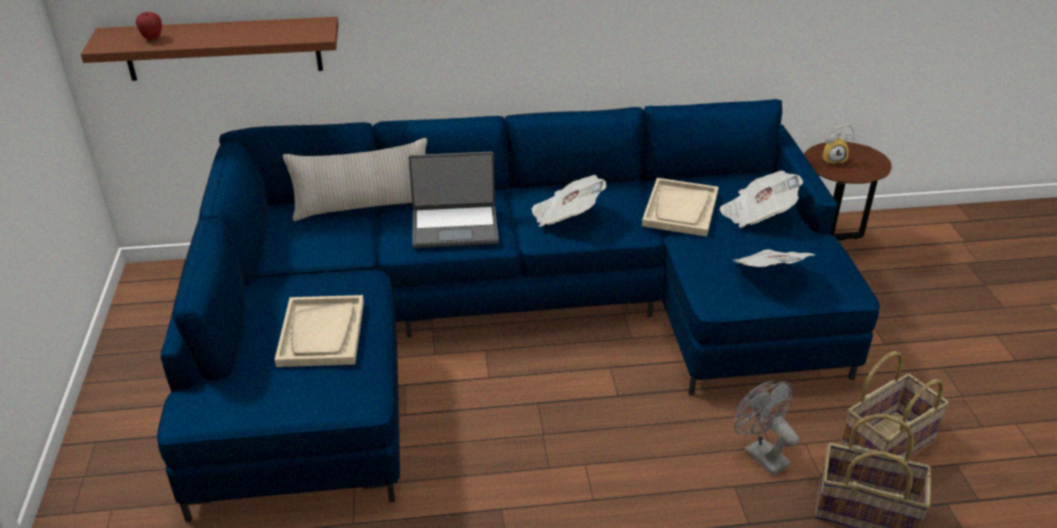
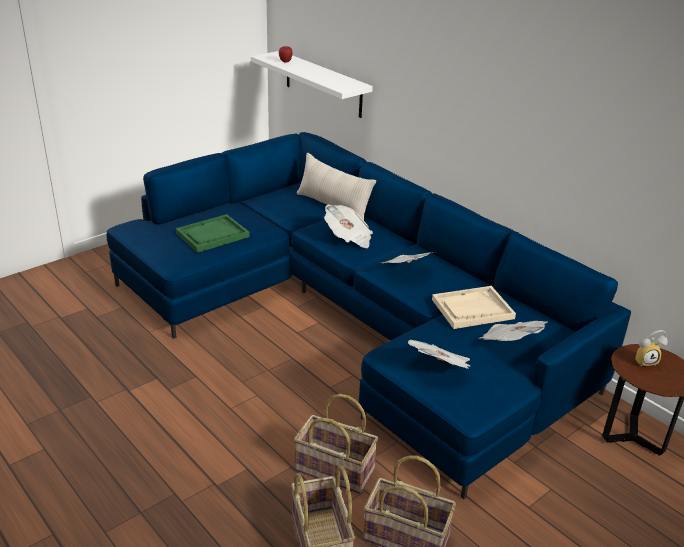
camera: 55 degrees right, 5 degrees down
brown shelf [81,17,338,81] -> white shelf [251,51,373,118]
beige tray [275,295,364,367] -> green tray [176,214,250,253]
laptop [409,152,499,248] -> newspaper [324,204,373,248]
grey fan [734,381,799,475] -> basket [294,394,378,494]
alarm clock [823,124,855,165] -> alarm clock turned 60 degrees counterclockwise [635,330,668,367]

